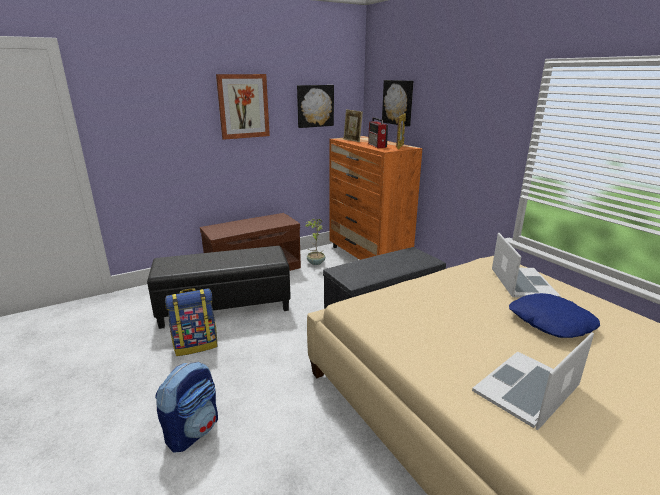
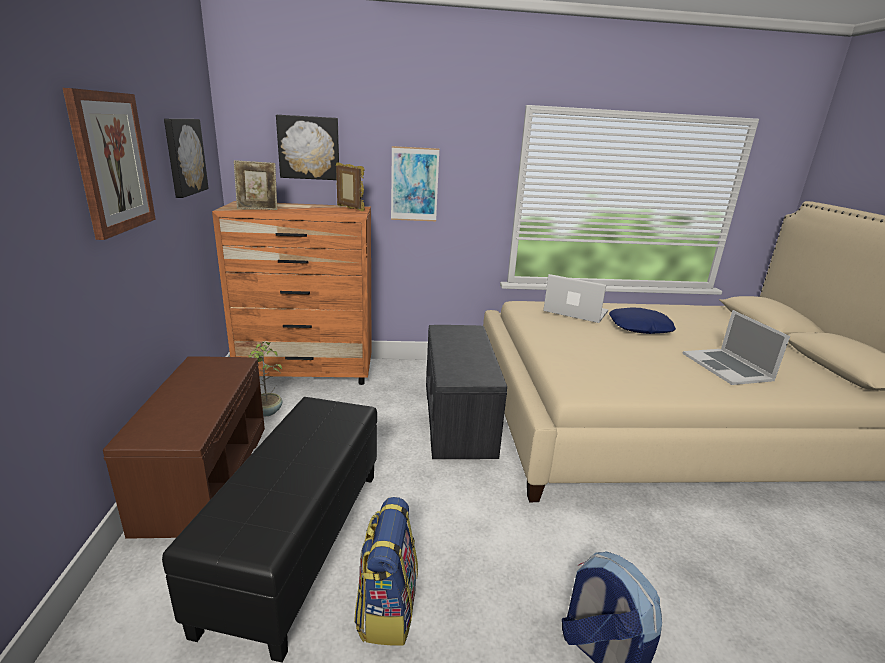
camera: 65 degrees left, 0 degrees up
radio [368,117,388,148] -> none
none -> picture [391,146,440,221]

